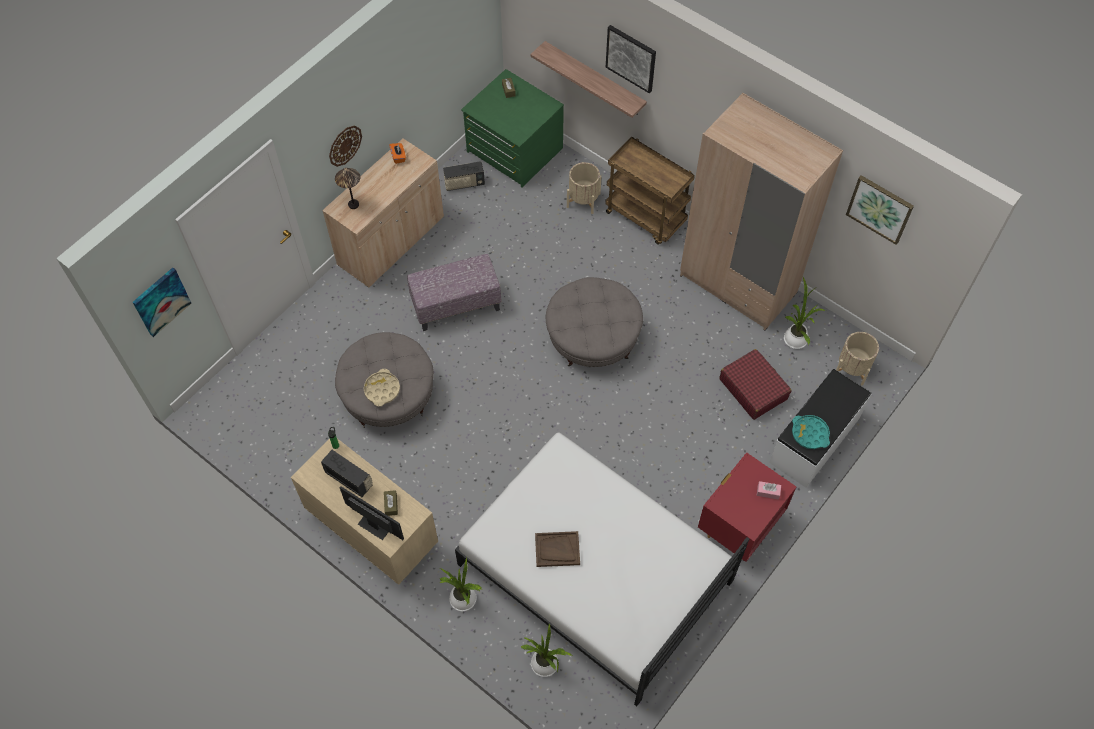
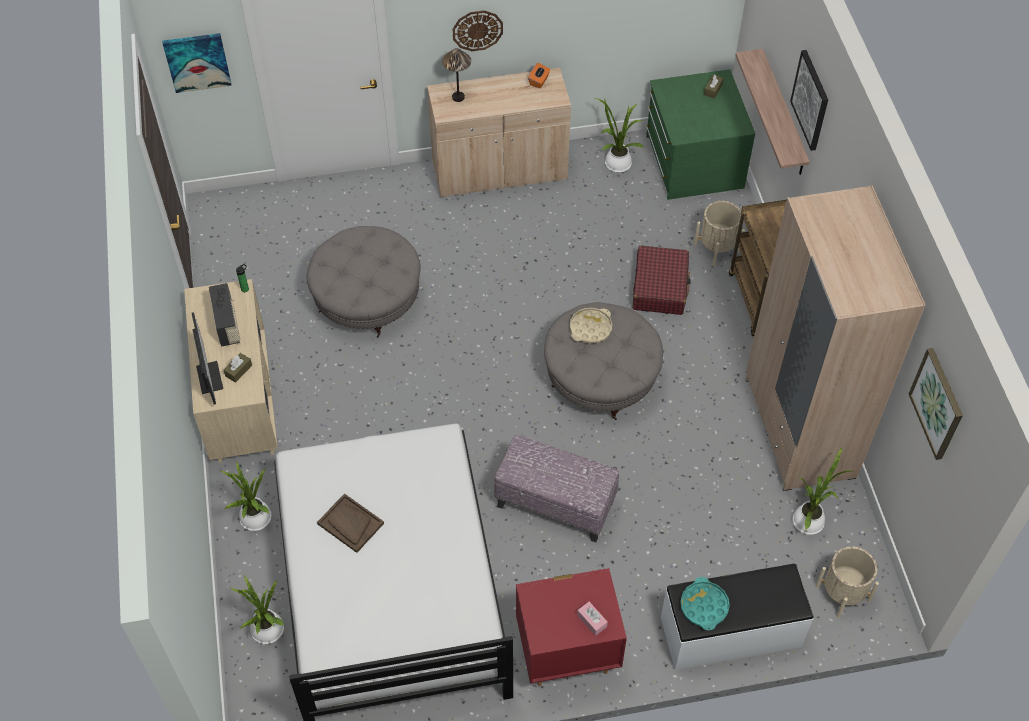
camera: 40 degrees right, 5 degrees down
beige tray [364,369,400,407] -> beige tray moved to [570,308,612,344]
ottoman [407,254,501,331] -> ottoman moved to [494,435,619,542]
radio [443,161,485,191] -> potted plant [595,98,644,173]
red suitcase [719,349,791,420] -> red suitcase moved to [633,246,691,315]

